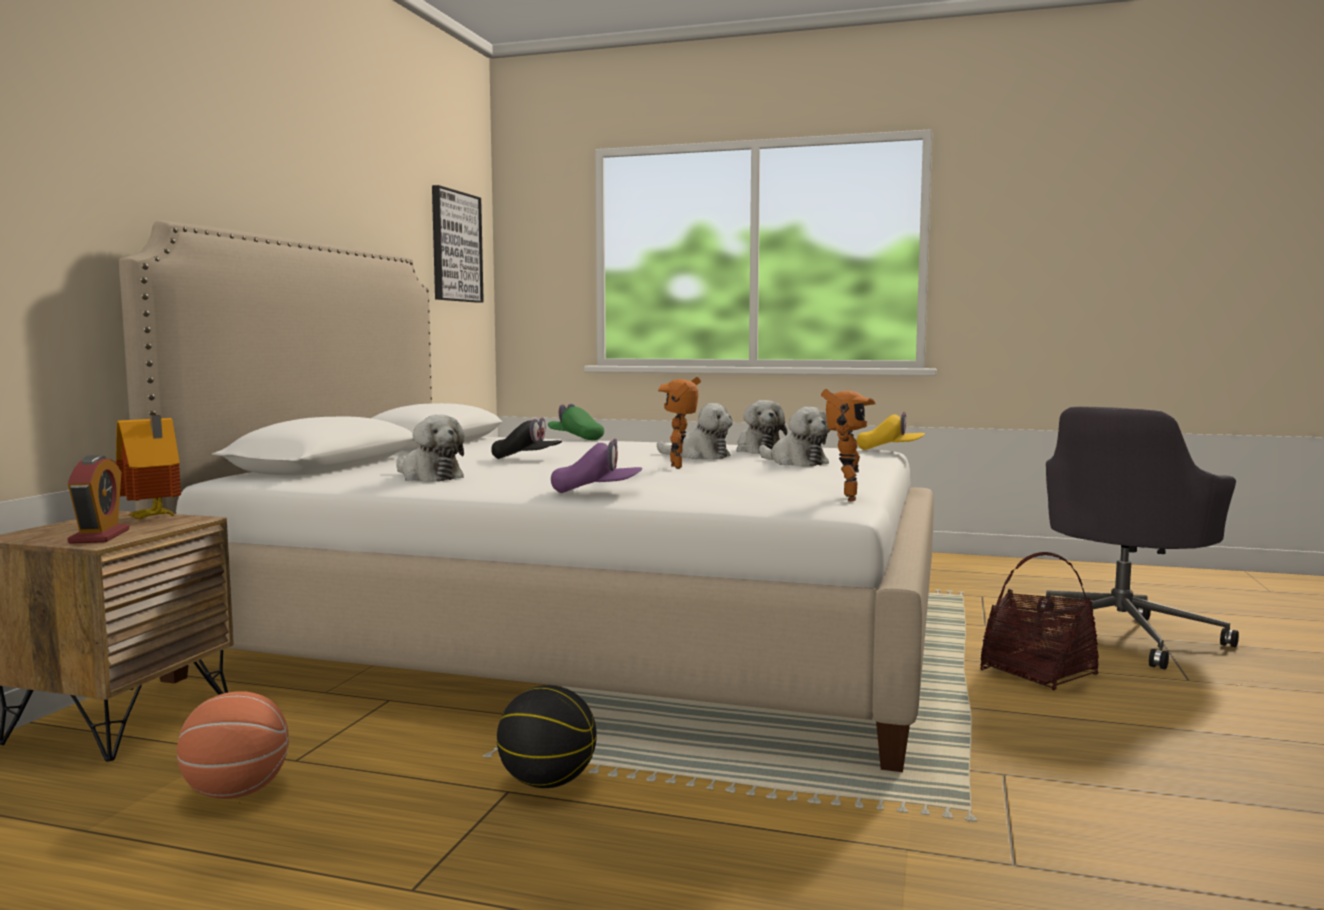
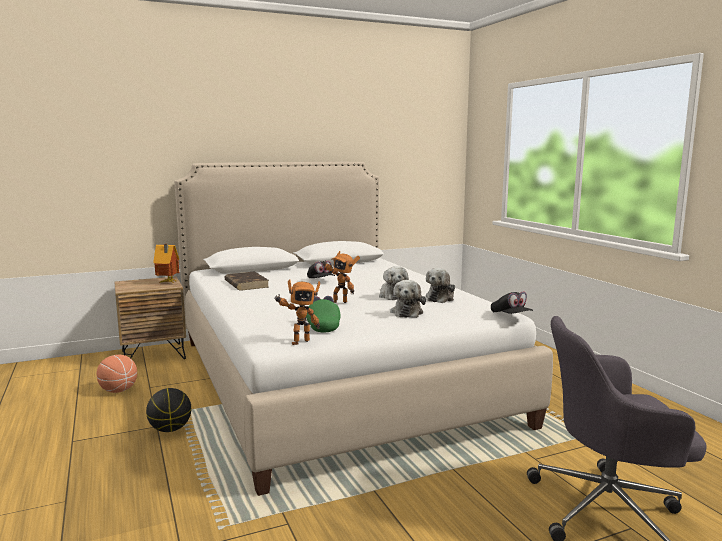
camera: 50 degrees right, 5 degrees up
alarm clock [68,455,130,544] -> none
plush toy [396,415,465,482] -> brown book [225,271,268,291]
picture [432,185,484,303] -> none
green cap [548,404,604,440] -> green cap moved to [306,296,340,333]
purple cap [551,439,643,493] -> none
toy robot [658,377,701,469] -> toy robot turned 120 degrees counterclockwise [323,251,360,303]
yellow cap [857,412,925,450] -> black cap [491,291,533,314]
basket [980,552,1099,690] -> none

